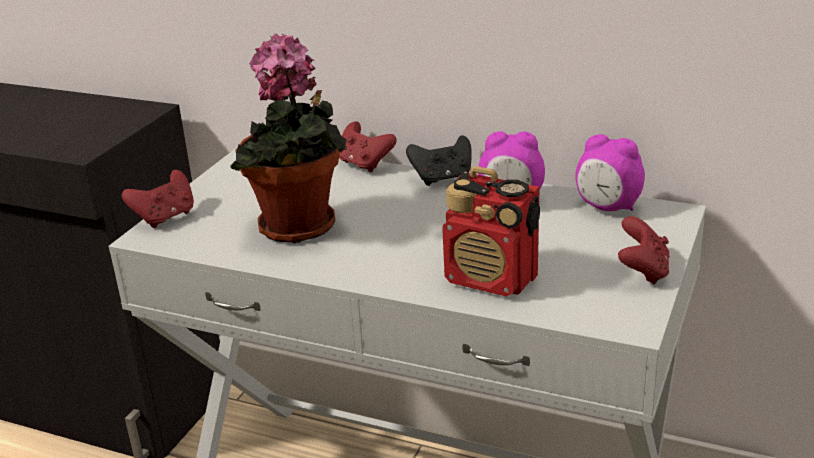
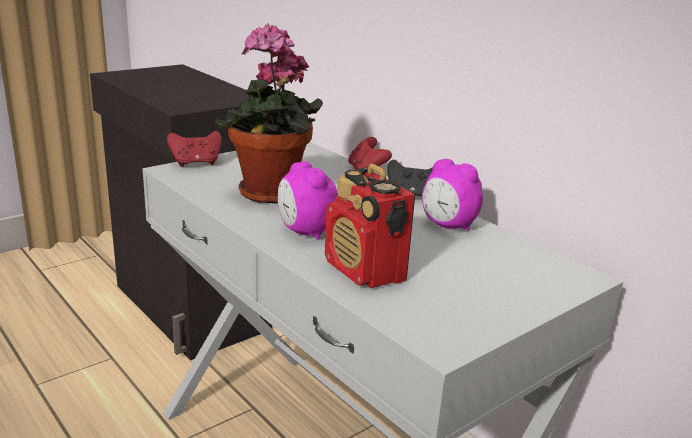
camera: 25 degrees right, 5 degrees down
alarm clock [575,134,645,211] -> alarm clock moved to [278,162,338,240]
red game controller [618,216,670,285] -> none

